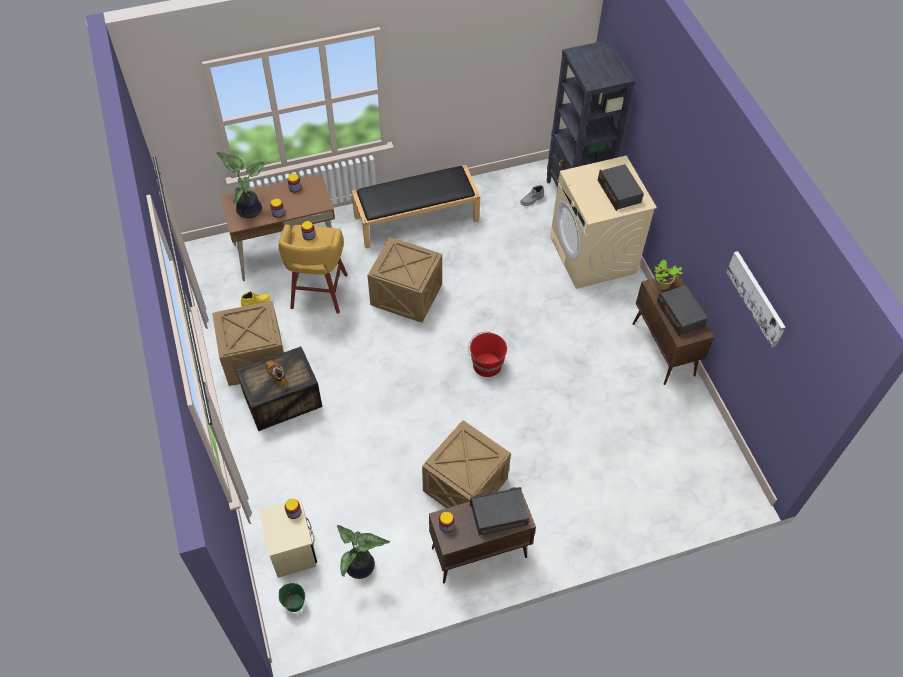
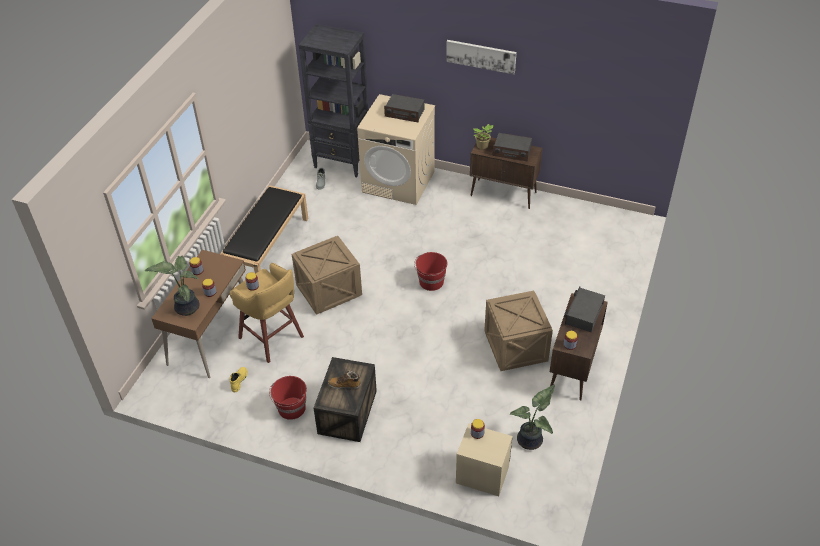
camera: 50 degrees left, 10 degrees down
crate [212,301,284,386] -> red bucket [269,376,307,420]
green bucket [279,583,305,612] -> none
picture [726,251,786,347] -> picture moved to [446,40,517,74]

